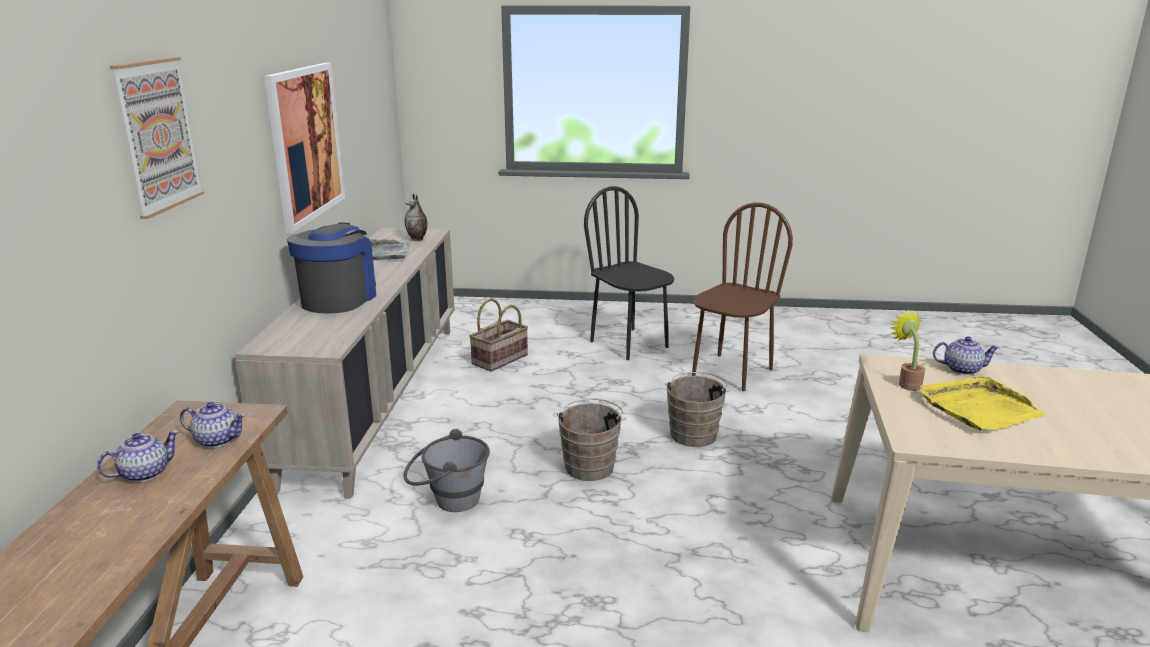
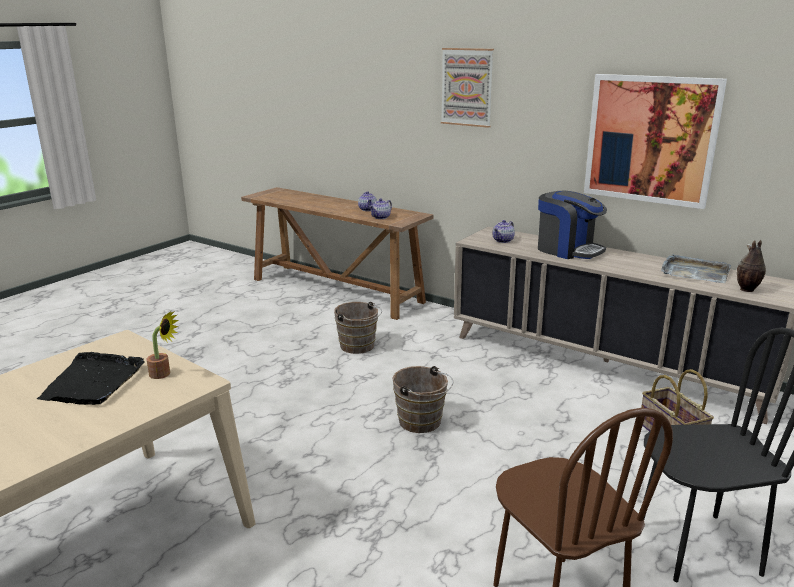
camera: 120 degrees right, 0 degrees up
grey bucket [403,429,490,512] -> none
brown bucket [665,372,731,447] -> brown bucket moved to [334,302,382,354]
yellow tray [920,376,1046,431] -> black tray [37,352,145,405]
teapot [933,336,1000,375] -> teapot moved to [492,220,515,243]

